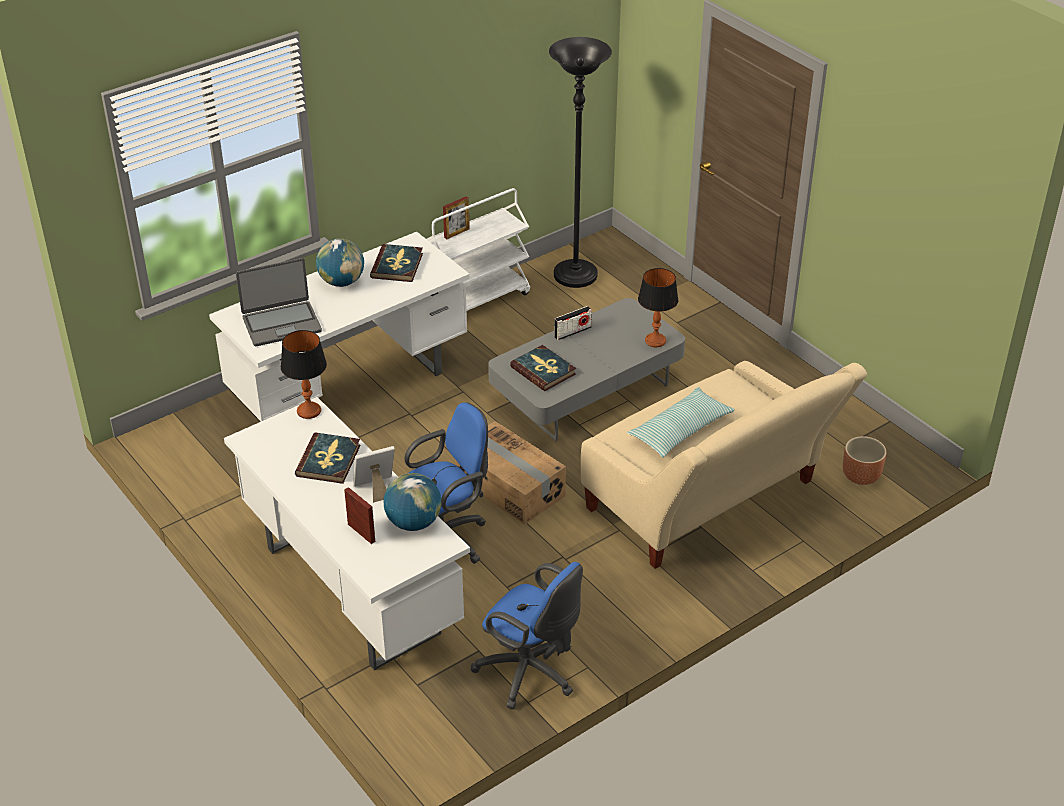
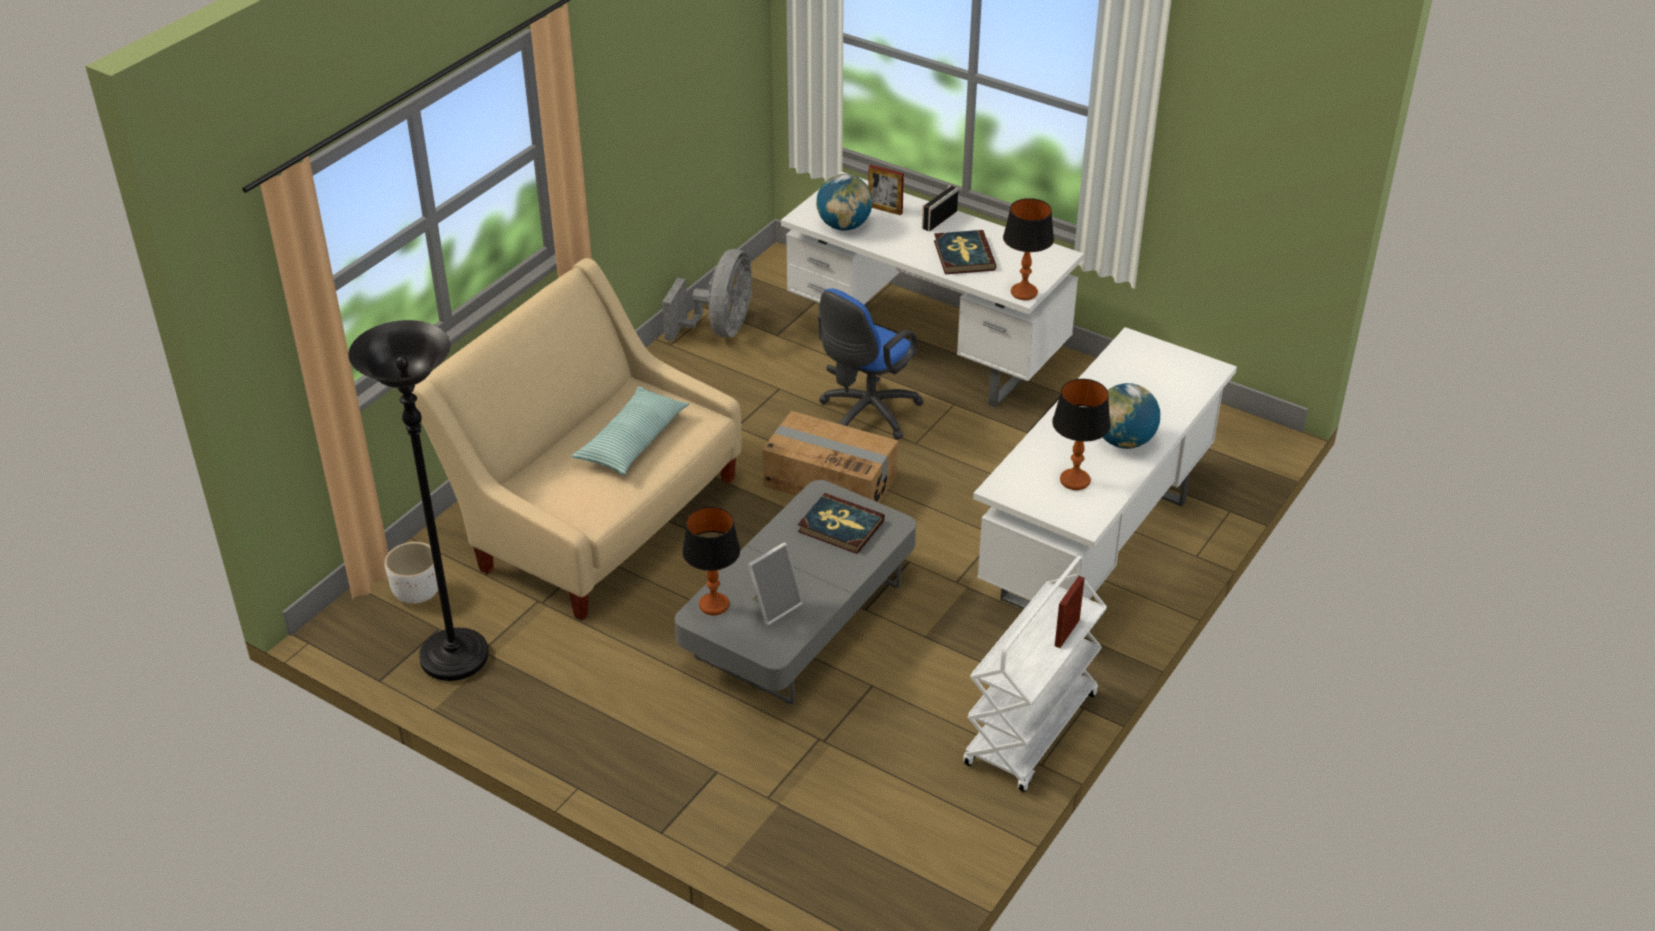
camera: 160 degrees right, 0 degrees up
laptop [236,258,322,346] -> none
picture frame [353,446,395,503] -> picture frame moved to [748,542,803,625]
book [370,244,423,282] -> table lamp [1052,379,1111,490]
blue office chair [471,562,583,709] -> grey fan [662,249,752,341]
black floor lamp [549,37,612,288] -> black floor lamp moved to [348,320,489,681]
radio [554,306,592,340] -> radio moved to [922,185,958,231]
brown planter [843,436,886,485] -> white planter [385,542,438,604]

